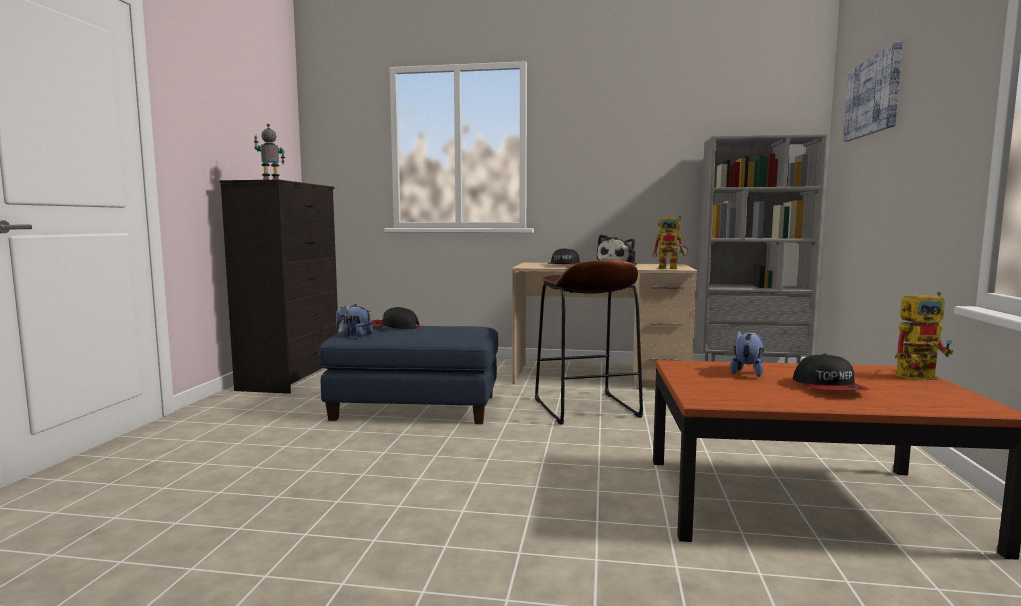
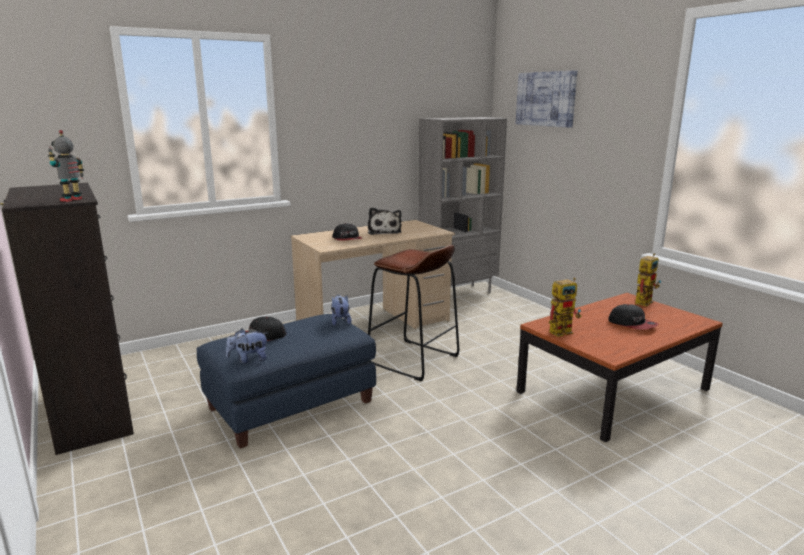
camera: 40 degrees left, 10 degrees up
toy robot [652,215,689,269] -> toy robot moved to [549,278,582,337]
plush toy [730,330,764,377] -> plush toy moved to [331,295,351,326]

